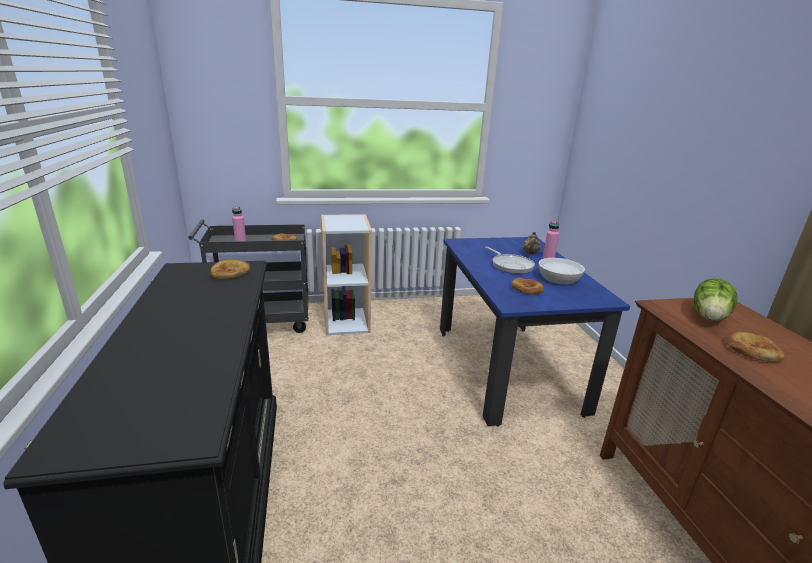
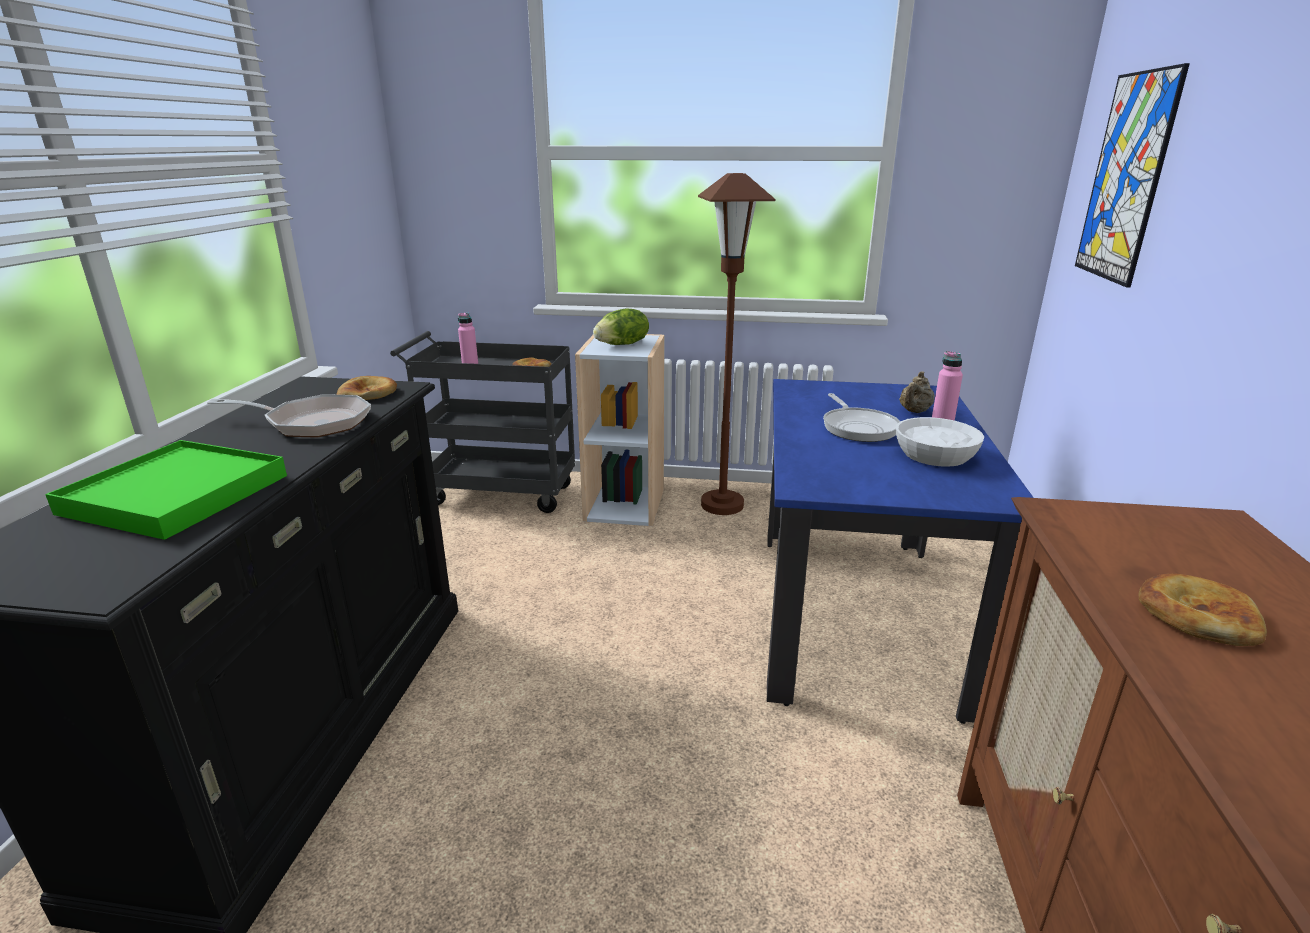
camera: 20 degrees right, 0 degrees up
bread [512,278,544,295] -> none
lettuce [694,278,738,321] -> lettuce moved to [593,309,649,345]
none -> green tray [45,440,287,540]
none -> frying pan [207,394,371,437]
none -> brown floor lamp [698,173,775,515]
none -> picture [1075,63,1190,288]

